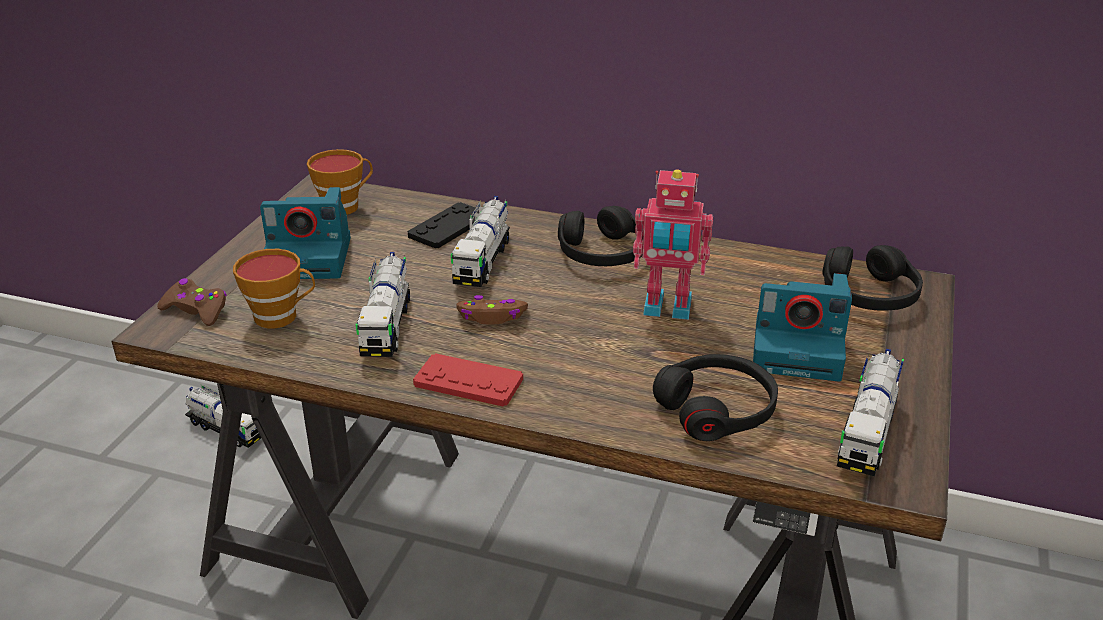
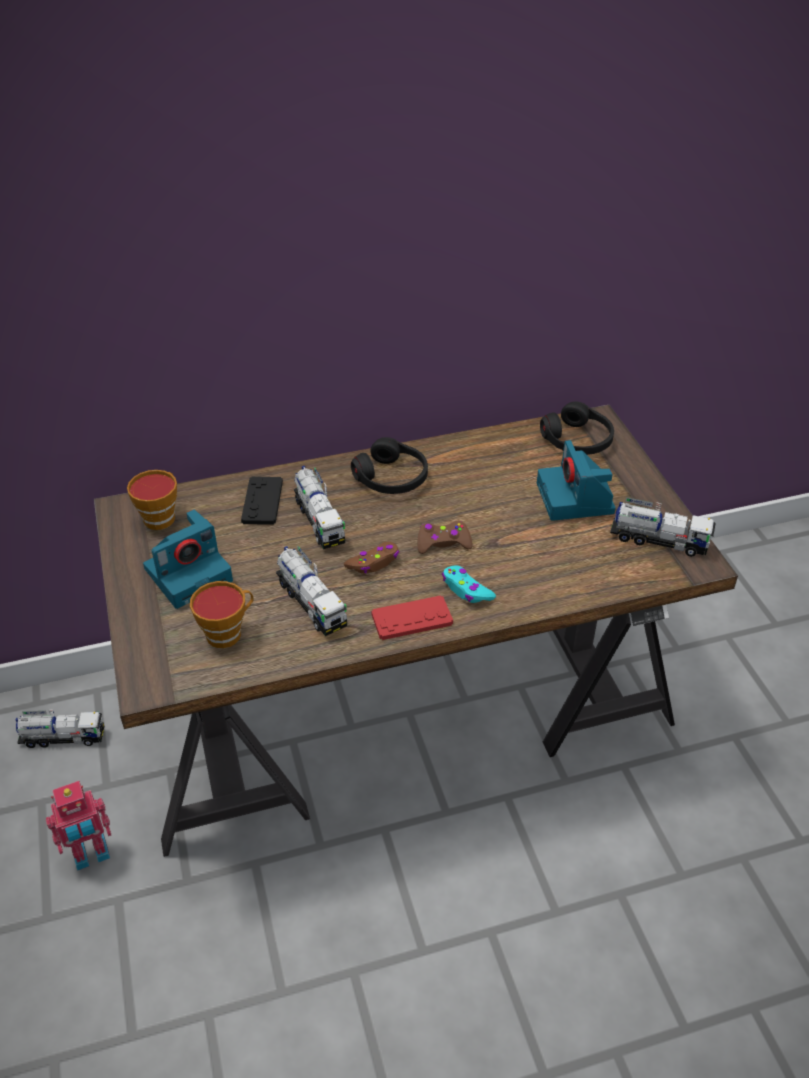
camera: 35 degrees left, 10 degrees up
brown game controller [157,278,227,326] -> brown game controller moved to [418,521,473,554]
toy robot [633,170,713,320] -> toy robot moved to [46,781,111,871]
black headphones [653,354,778,441] -> none
camera [753,273,852,382] -> camera turned 105 degrees clockwise [537,440,616,521]
toy truck [837,349,904,476] -> toy truck turned 60 degrees counterclockwise [610,497,716,557]
none -> turquoise game controller [442,565,496,603]

